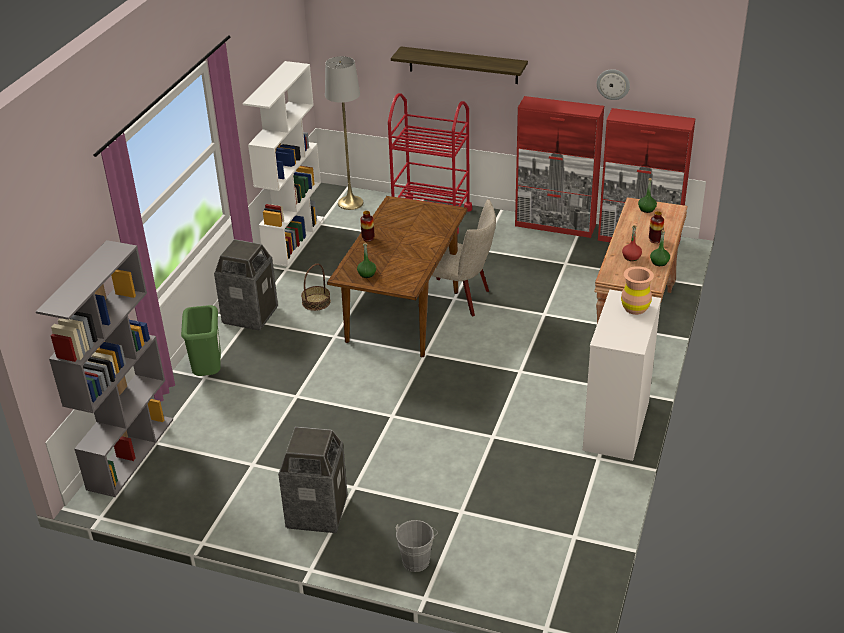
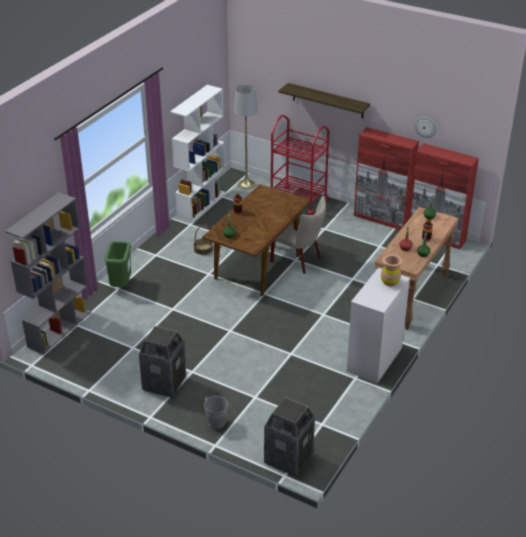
camera: 10 degrees right, 0 degrees up
trash can [214,239,278,331] -> trash can moved to [264,397,315,477]

